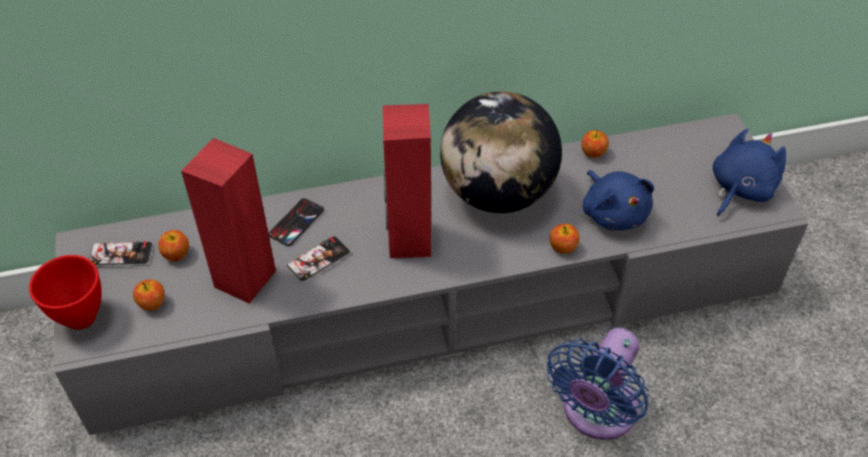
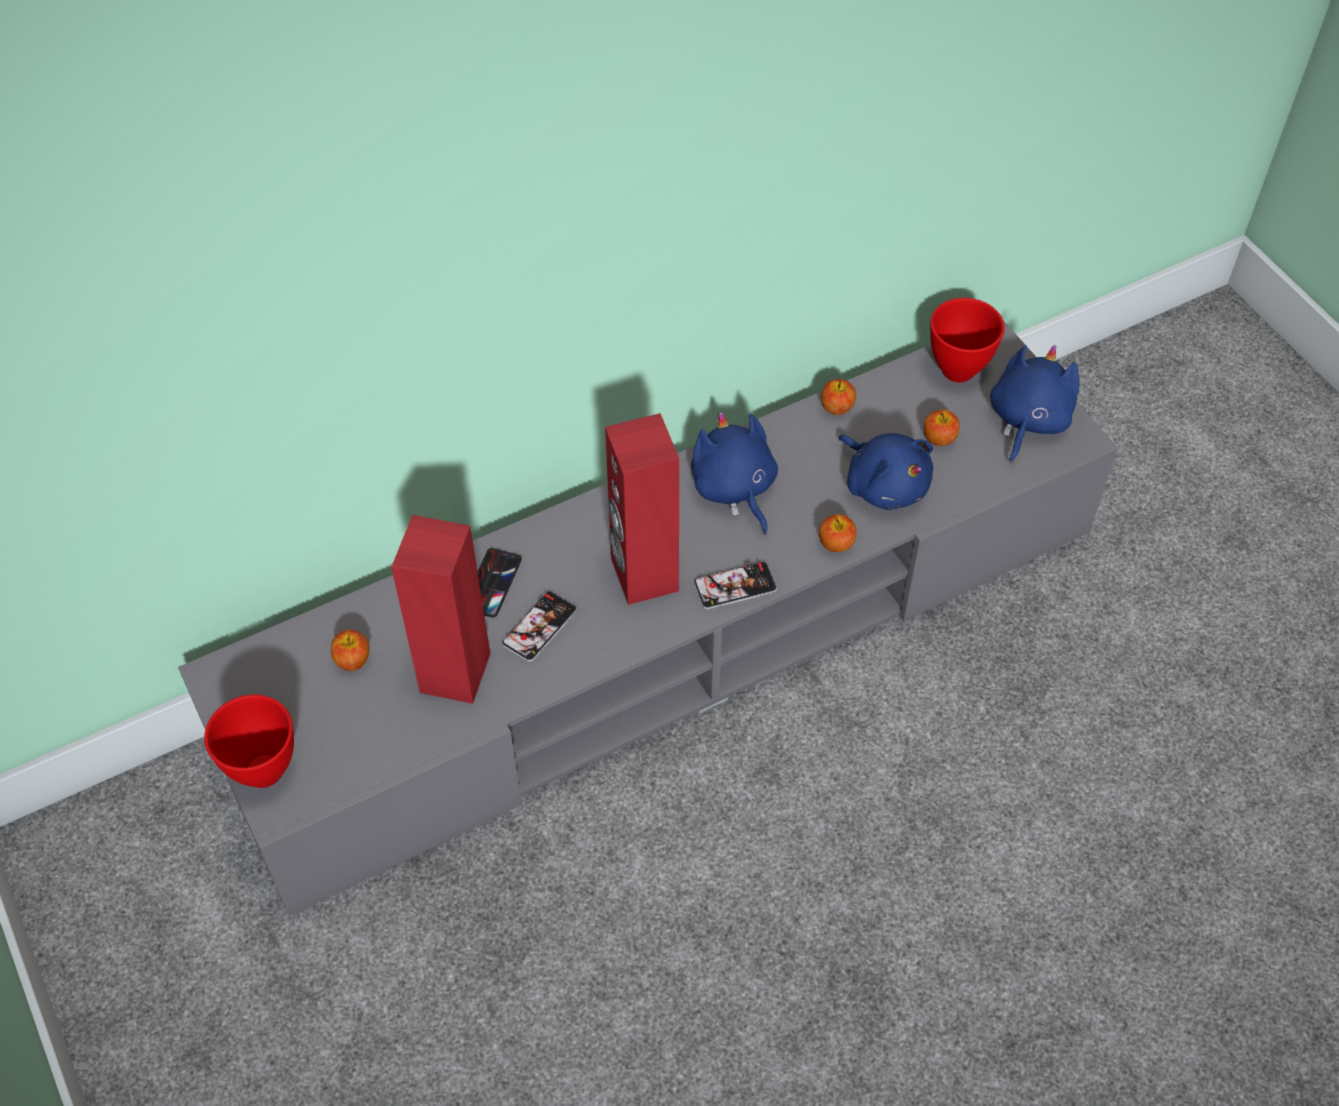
camera: 15 degrees left, 5 degrees up
phone [89,241,153,267] -> phone moved to [694,562,777,609]
apple [133,279,165,311] -> apple moved to [924,409,960,446]
globe [440,91,562,213] -> blue plush toy [691,412,778,535]
blue fan [546,328,649,440] -> none
none -> red bowl [930,298,1005,383]

